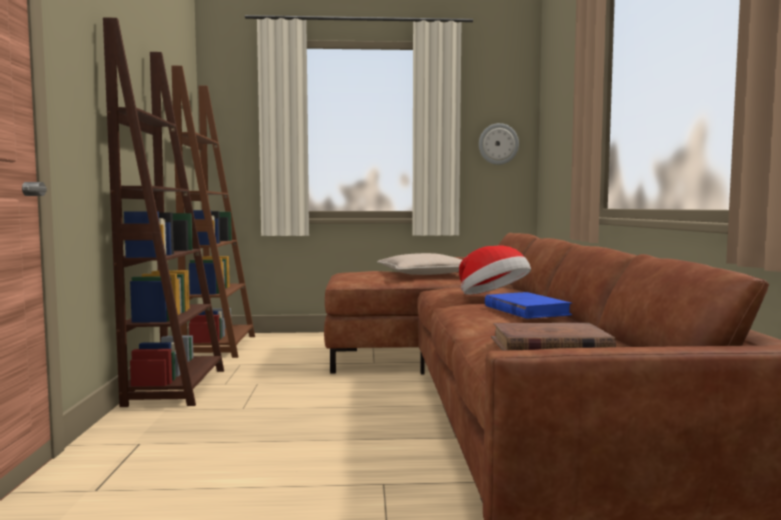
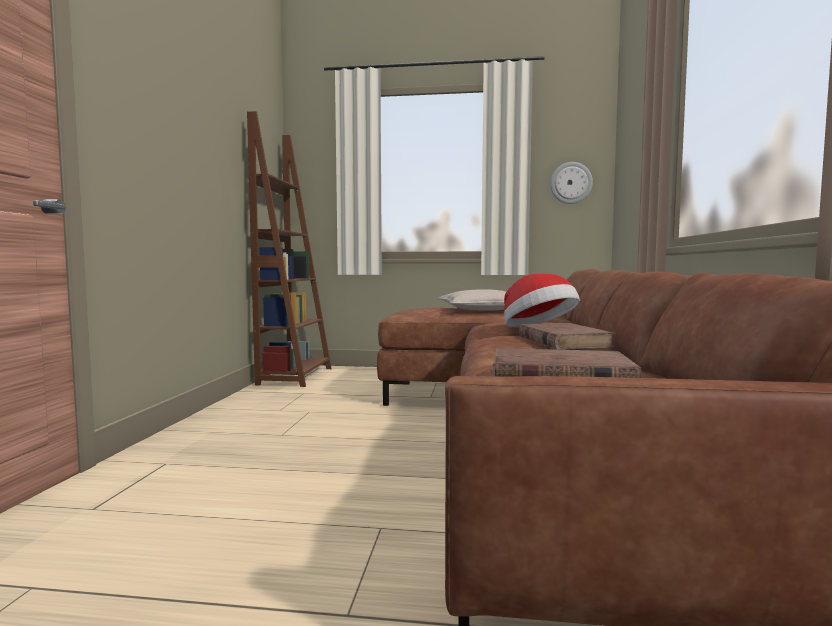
camera: 10 degrees right, 0 degrees up
brown bookcase [103,17,224,407] -> none
blue book [485,292,572,319] -> brown book [519,323,615,349]

